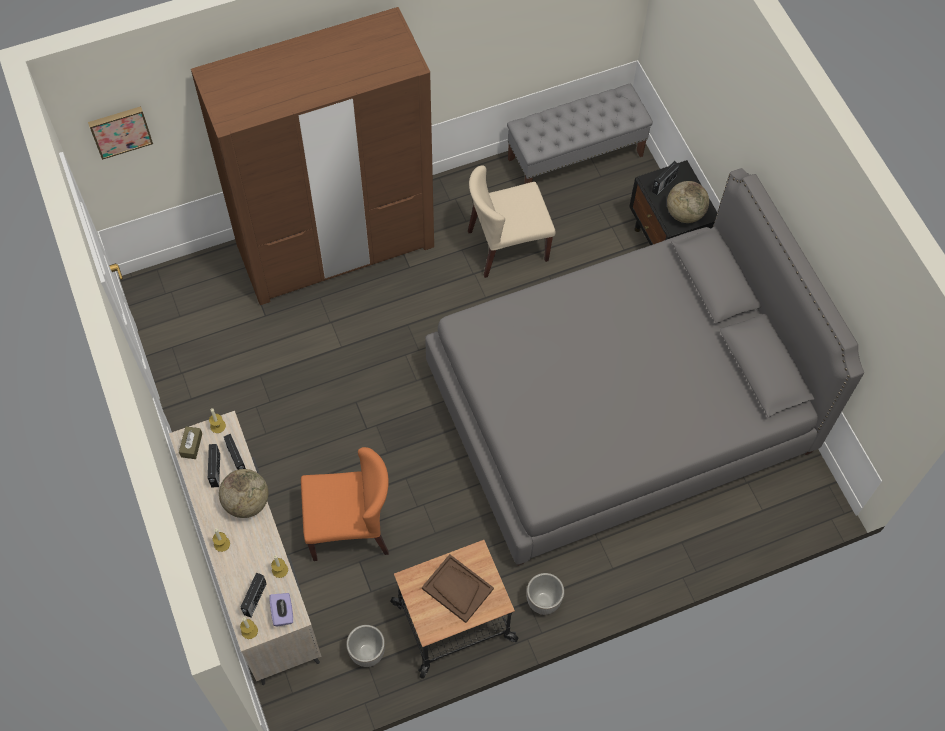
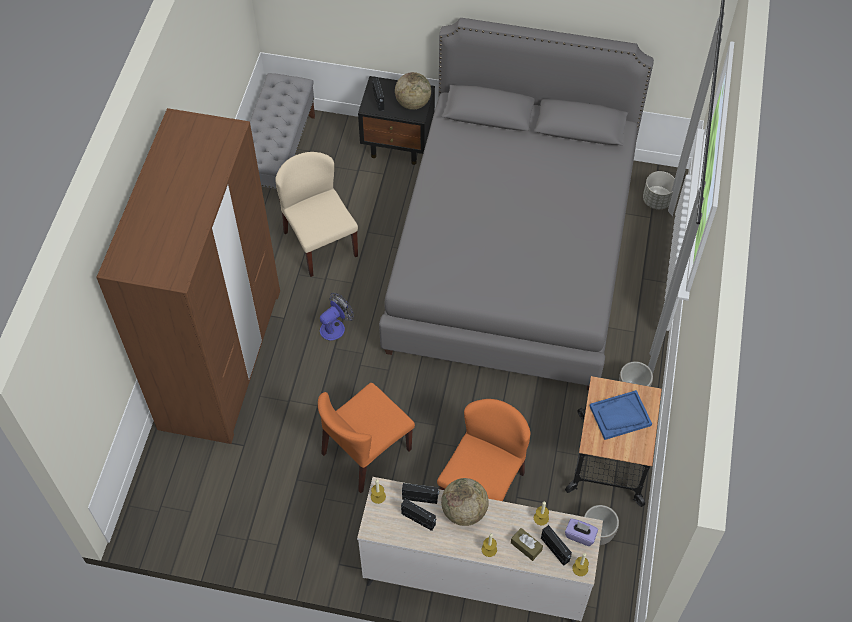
camera: 55 degrees left, 5 degrees down
picture [88,106,153,160] -> none
brown tissue box [179,426,202,459] -> brown tissue box moved to [511,528,543,561]
brown tray [422,554,494,623] -> blue tray [590,390,652,440]
beige chair [468,166,556,278] -> beige chair turned 135 degrees clockwise [275,152,358,277]
none -> orange chair [318,383,415,493]
none -> fan [320,293,354,341]
none -> grey planter [643,171,675,209]

